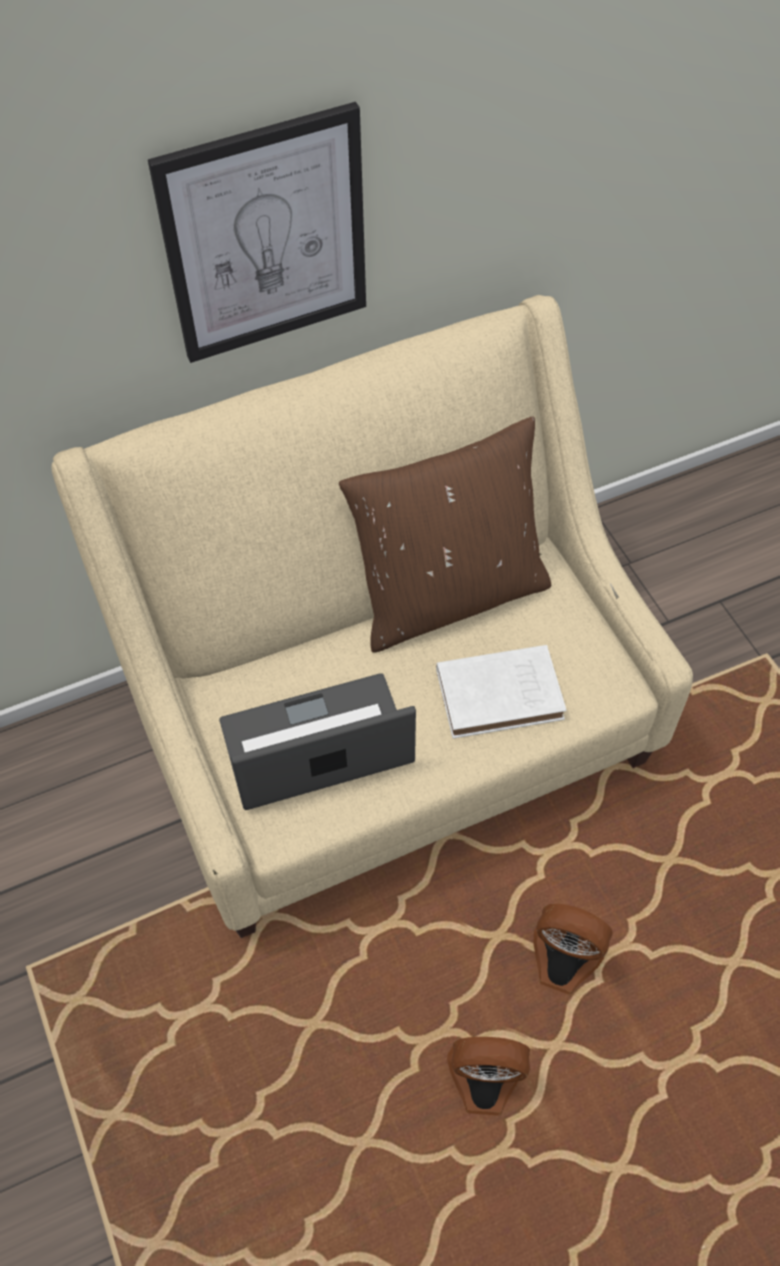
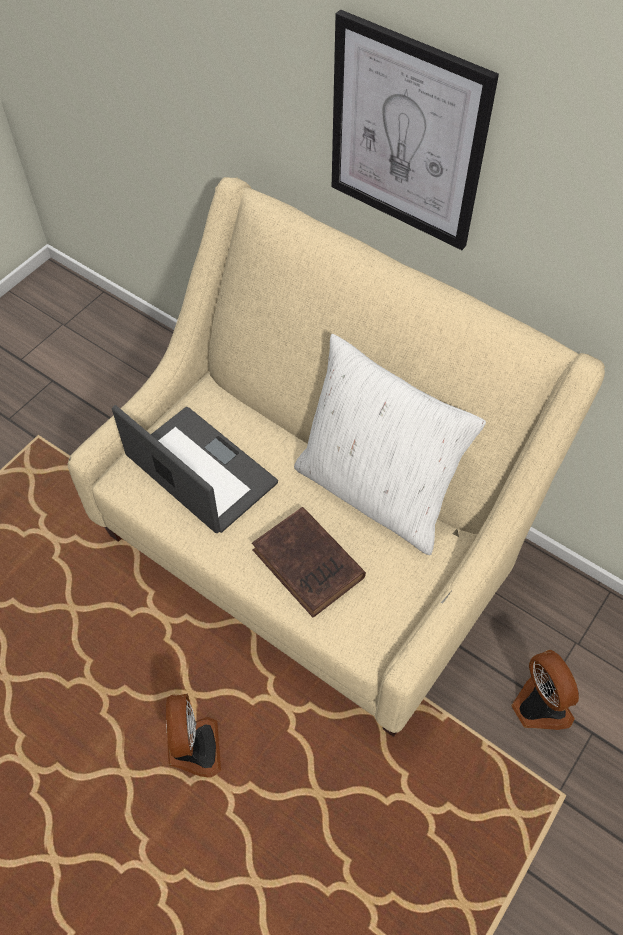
camera: 60 degrees right, 0 degrees up
brown pillow [339,416,551,653] -> white pillow [294,334,486,555]
white book [436,645,566,738] -> brown book [252,507,366,617]
fan [447,1037,530,1116] -> fan moved to [512,650,579,730]

